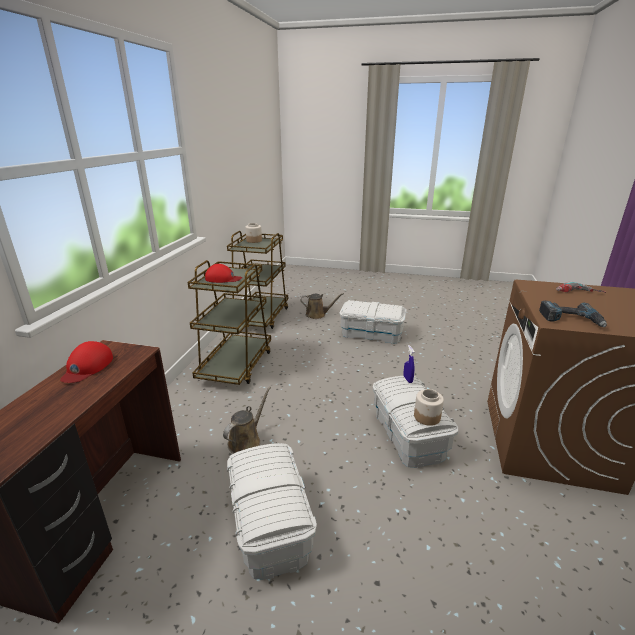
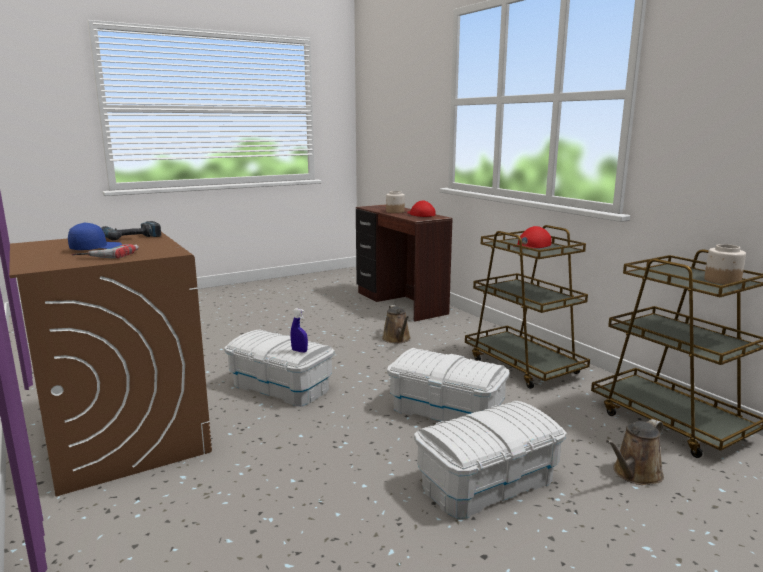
camera: 135 degrees right, 10 degrees down
white storage box [227,443,317,580] -> white storage box moved to [387,348,510,422]
jar [414,389,444,426] -> jar moved to [386,191,405,213]
none -> blue cap [68,222,122,250]

